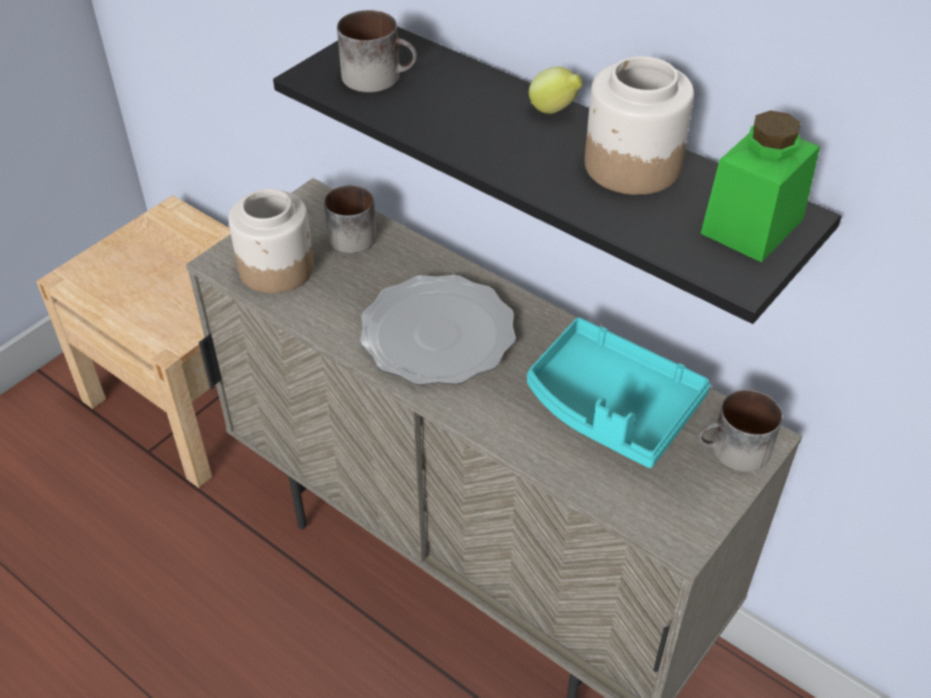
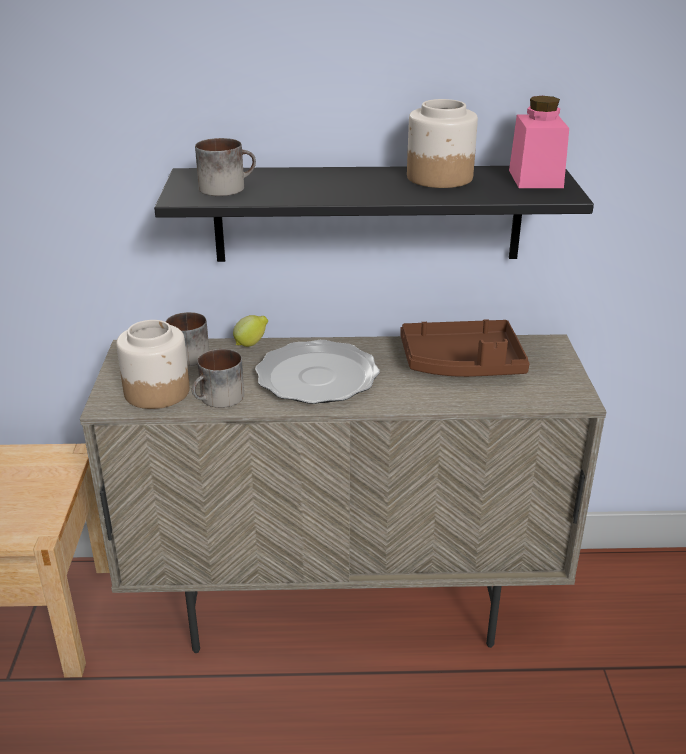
camera: 40 degrees left, 15 degrees down
turquoise tray [527,318,711,468] -> brown tray [401,319,530,377]
lemon [529,67,583,114] -> lemon moved to [233,315,268,347]
mug [698,390,782,472] -> mug moved to [192,349,244,408]
green jar [701,110,820,263] -> pink jar [509,96,569,188]

